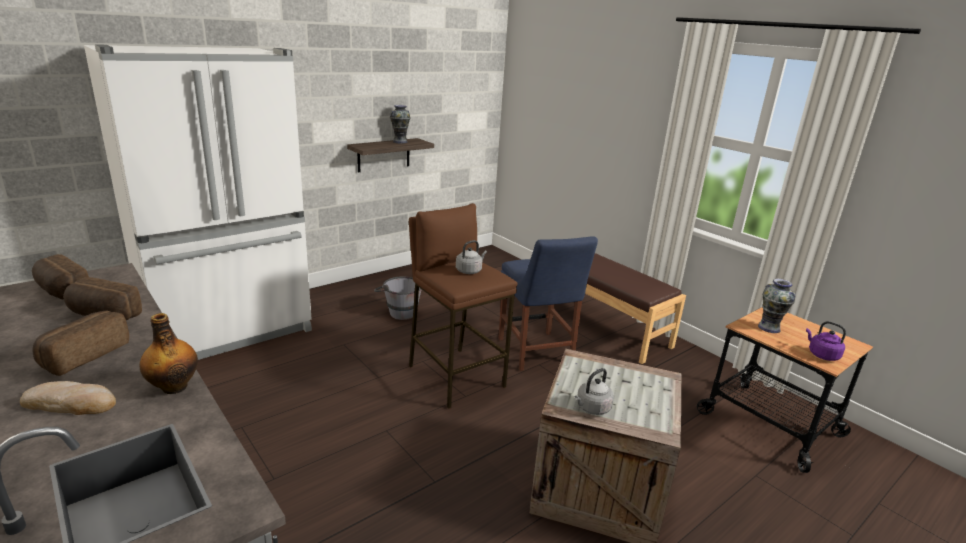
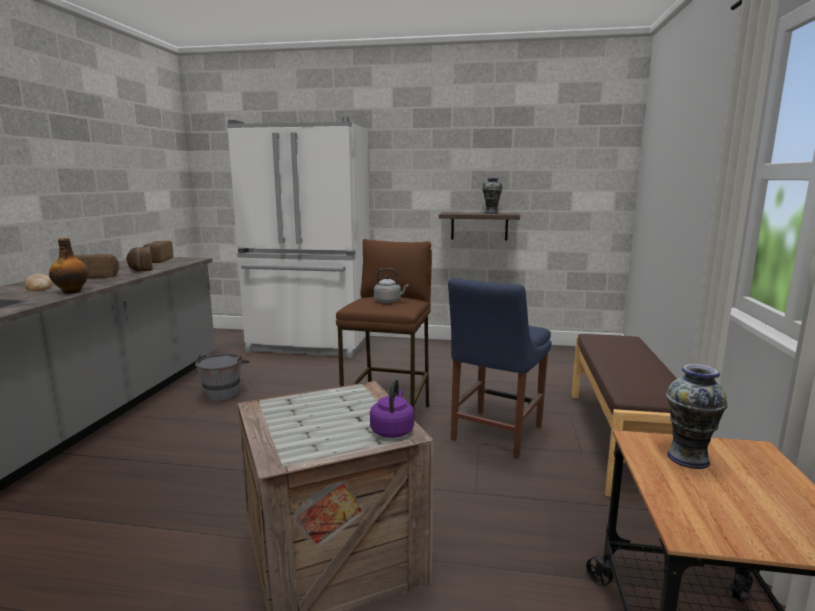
camera: 50 degrees right, 10 degrees down
grey bucket [374,276,422,320] -> grey bucket moved to [195,354,250,401]
grey kettle [575,368,614,415] -> none
purple kettle [806,321,846,361] -> purple kettle moved to [370,378,414,438]

